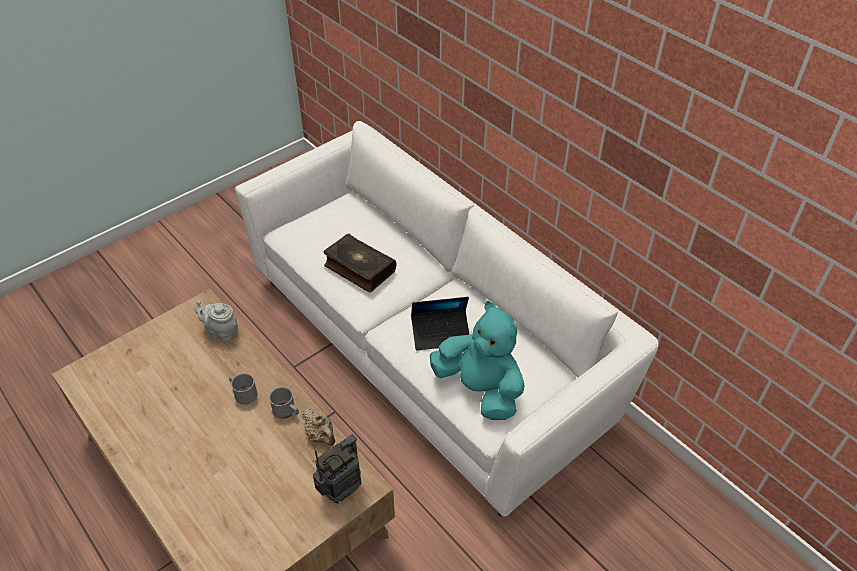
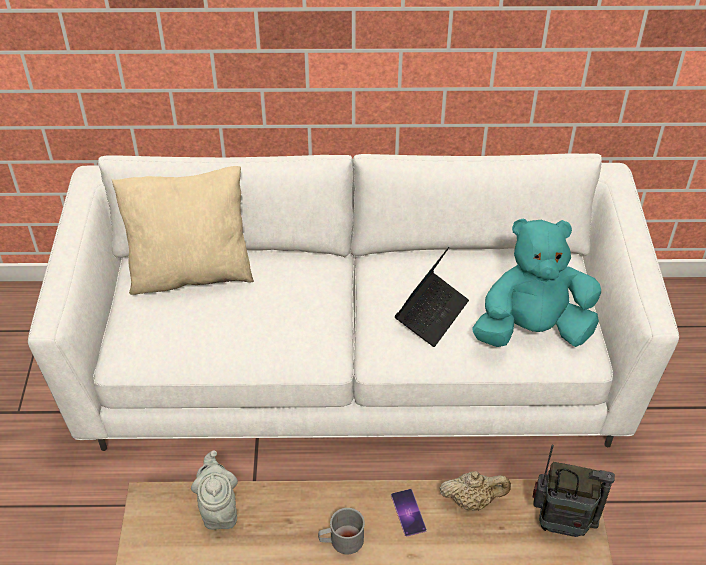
camera: 50 degrees left, 0 degrees up
grey teapot [194,300,238,342] -> grey teapot turned 105 degrees clockwise [191,450,238,530]
grey mug [269,387,299,419] -> phone [391,489,427,536]
radio [313,434,361,503] -> radio turned 105 degrees clockwise [533,445,615,537]
book [324,234,396,292] -> none
none -> beige pillow [112,166,254,295]

